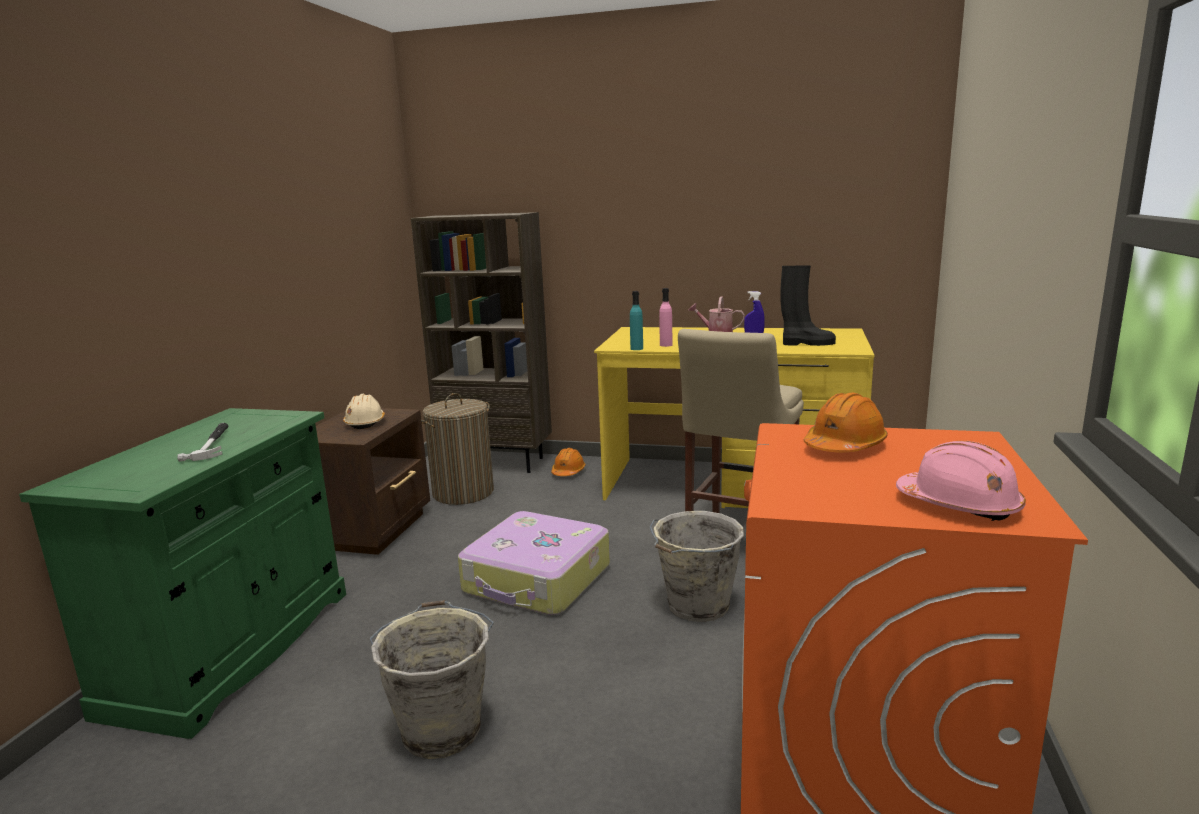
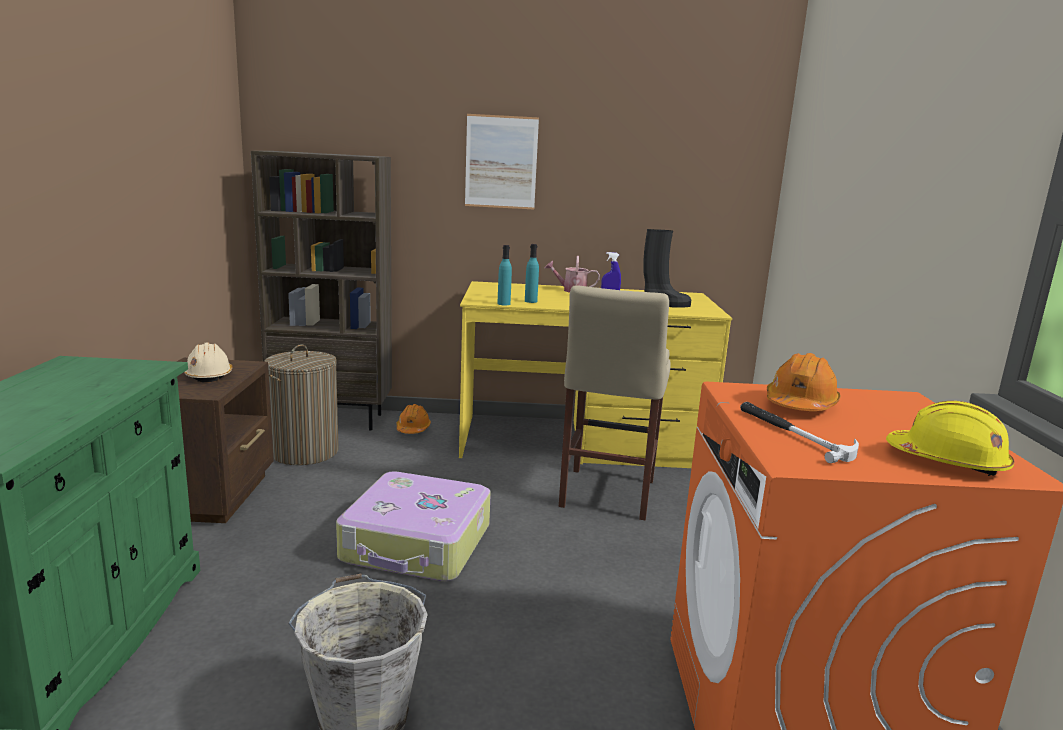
camera: 15 degrees left, 0 degrees up
hammer [177,423,228,462] -> hammer moved to [740,402,859,463]
grey bucket [650,511,744,622] -> none
pink bottle [659,288,673,347] -> turquoise bottle [525,244,539,303]
pink hard hat [896,441,1026,521] -> yellow hard hat [886,401,1015,476]
none -> picture [465,114,539,209]

